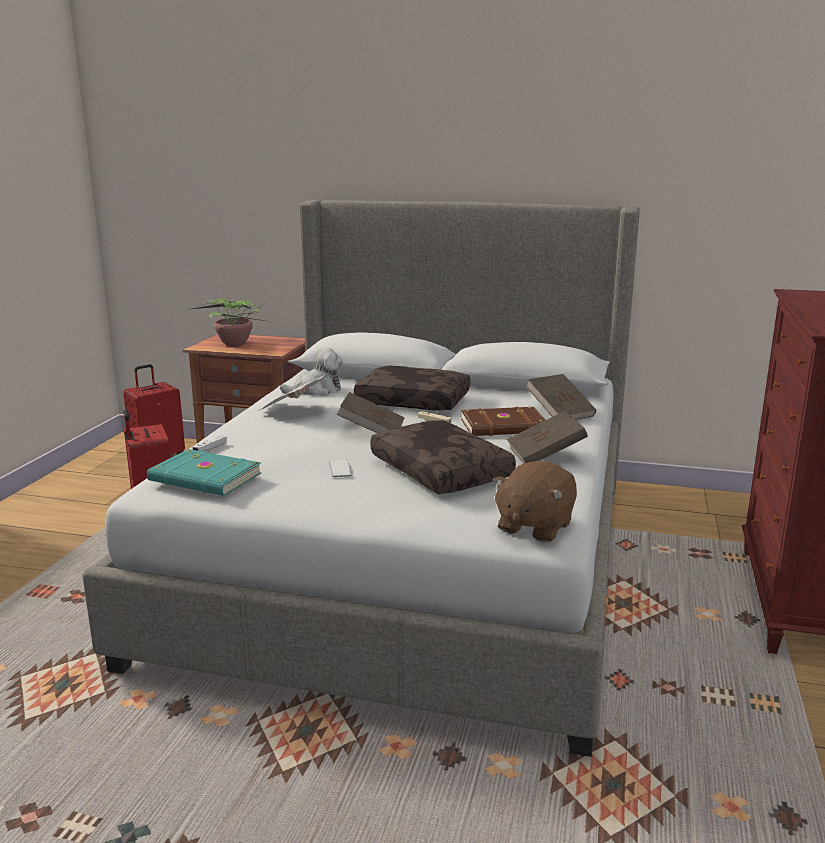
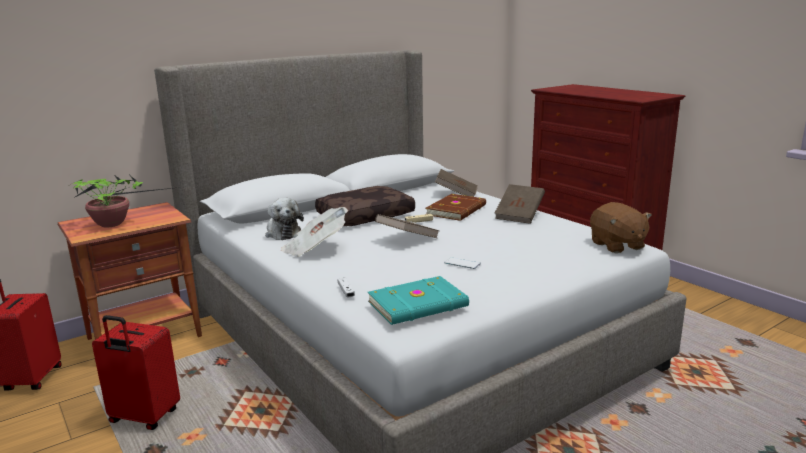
camera: 50 degrees left, 0 degrees up
plush toy [280,348,343,396] -> plush toy turned 135 degrees clockwise [265,198,304,240]
brown pillow [370,420,516,494] -> none

